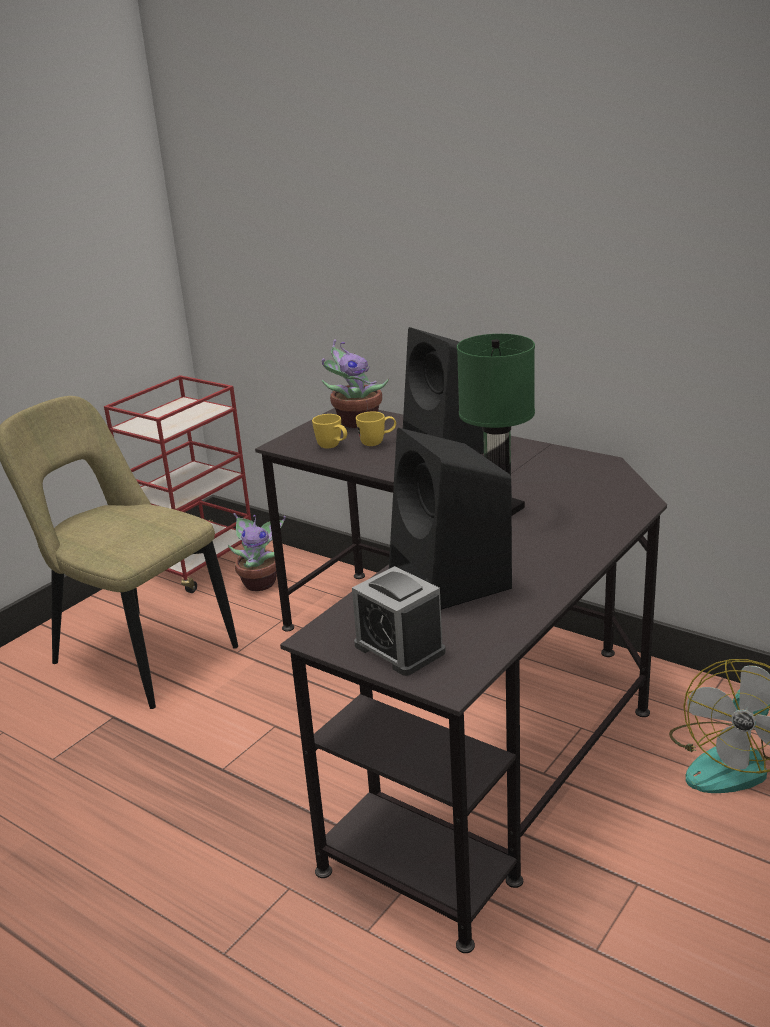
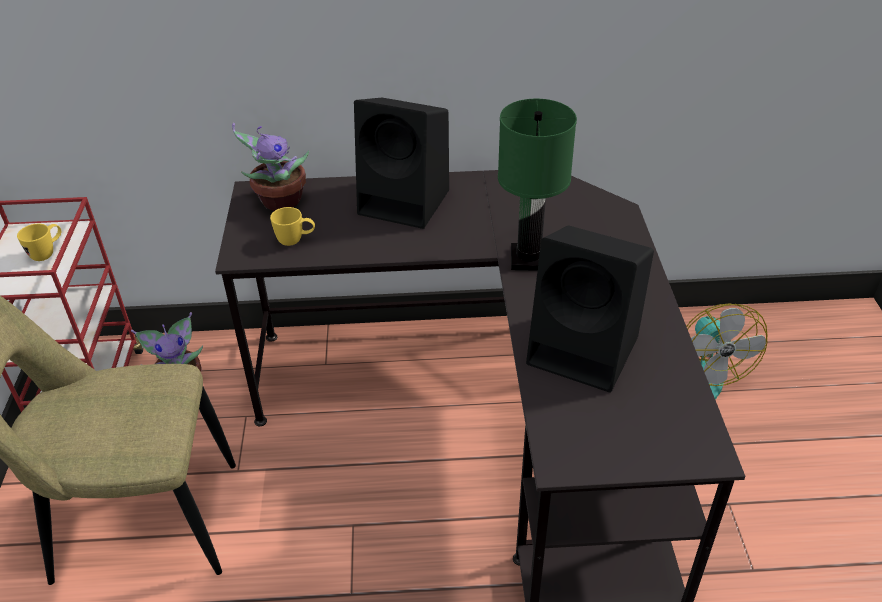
camera: 40 degrees left, 15 degrees up
alarm clock [352,566,446,676] -> none
yellow mug [356,411,396,446] -> yellow mug moved to [17,224,61,261]

